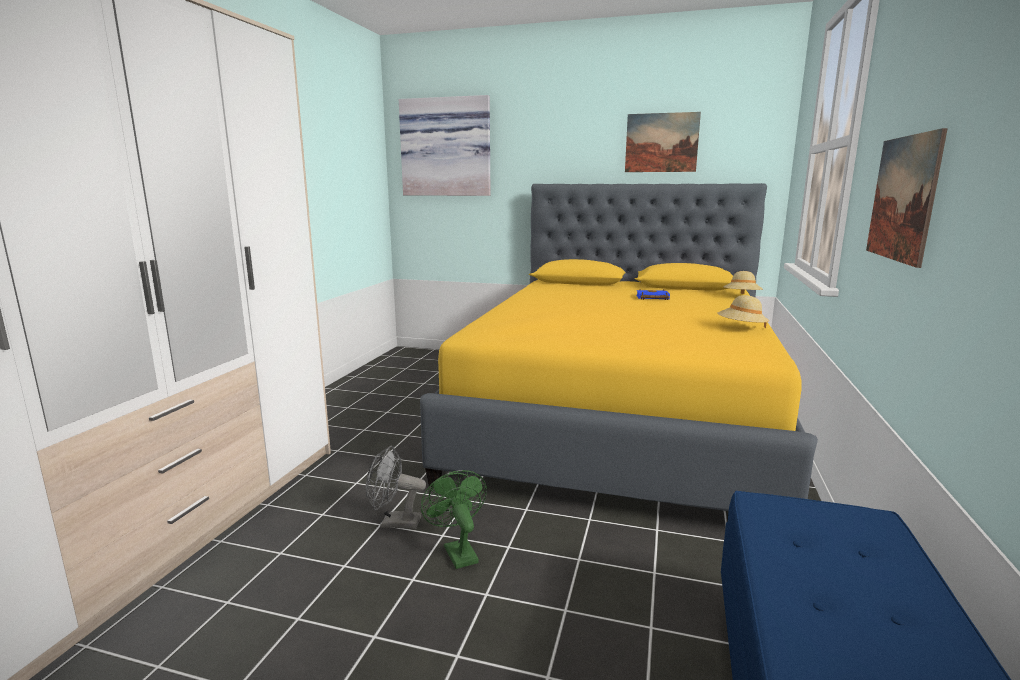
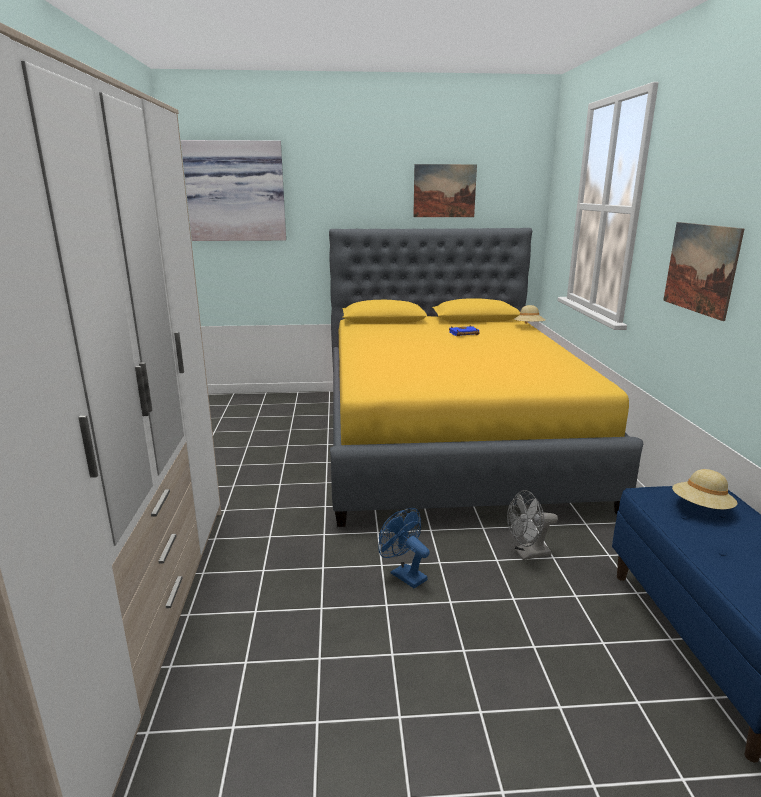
camera: 20 degrees left, 5 degrees up
grey fan [366,446,426,529] -> grey fan moved to [507,490,558,560]
green fan [421,470,487,569] -> blue fan [378,508,430,588]
beige hat [718,295,769,328] -> beige hat moved to [672,469,738,509]

